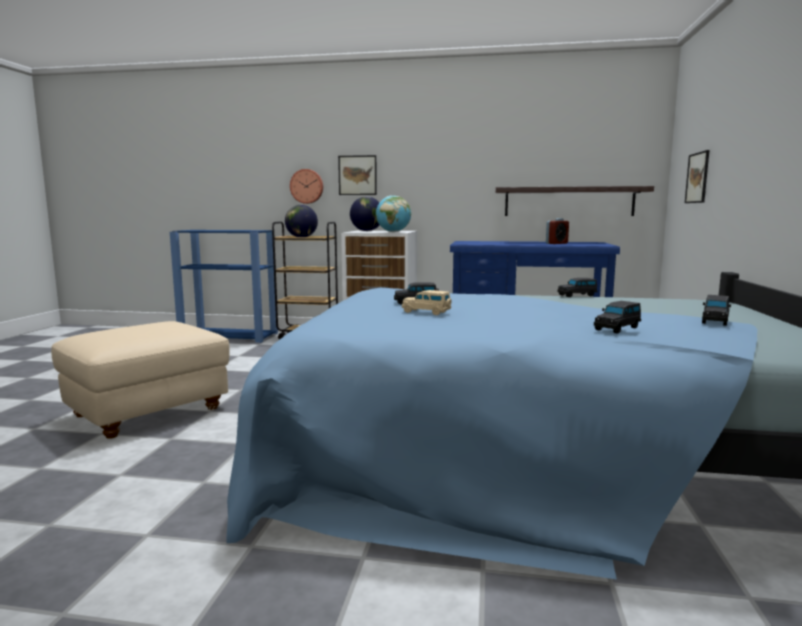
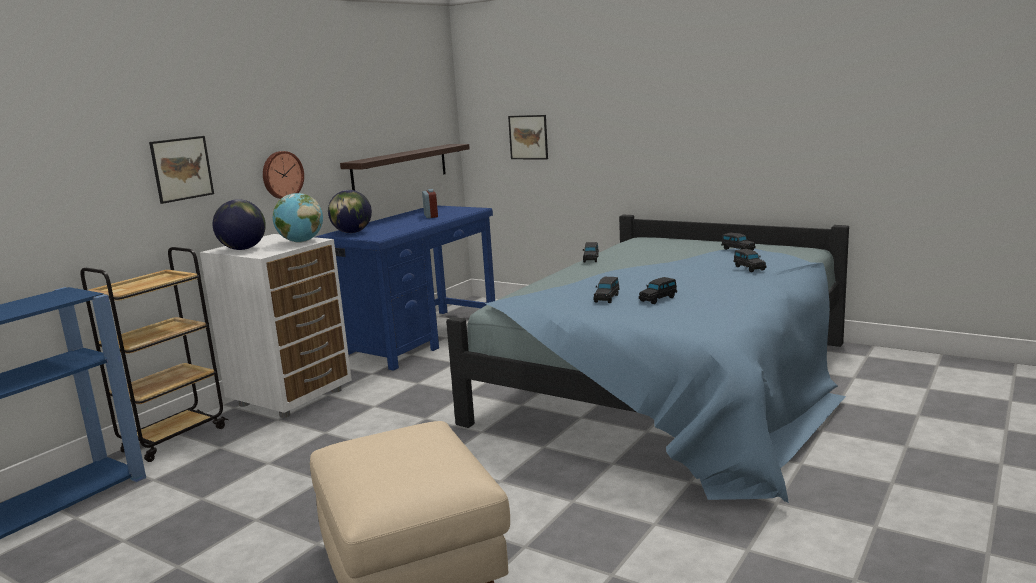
camera: 65 degrees left, 5 degrees up
globe [285,205,318,237] -> globe moved to [328,190,372,233]
wall clock [290,169,323,204] -> wall clock moved to [263,151,304,199]
beige toy car [402,290,452,315] -> black toy car [639,277,677,304]

